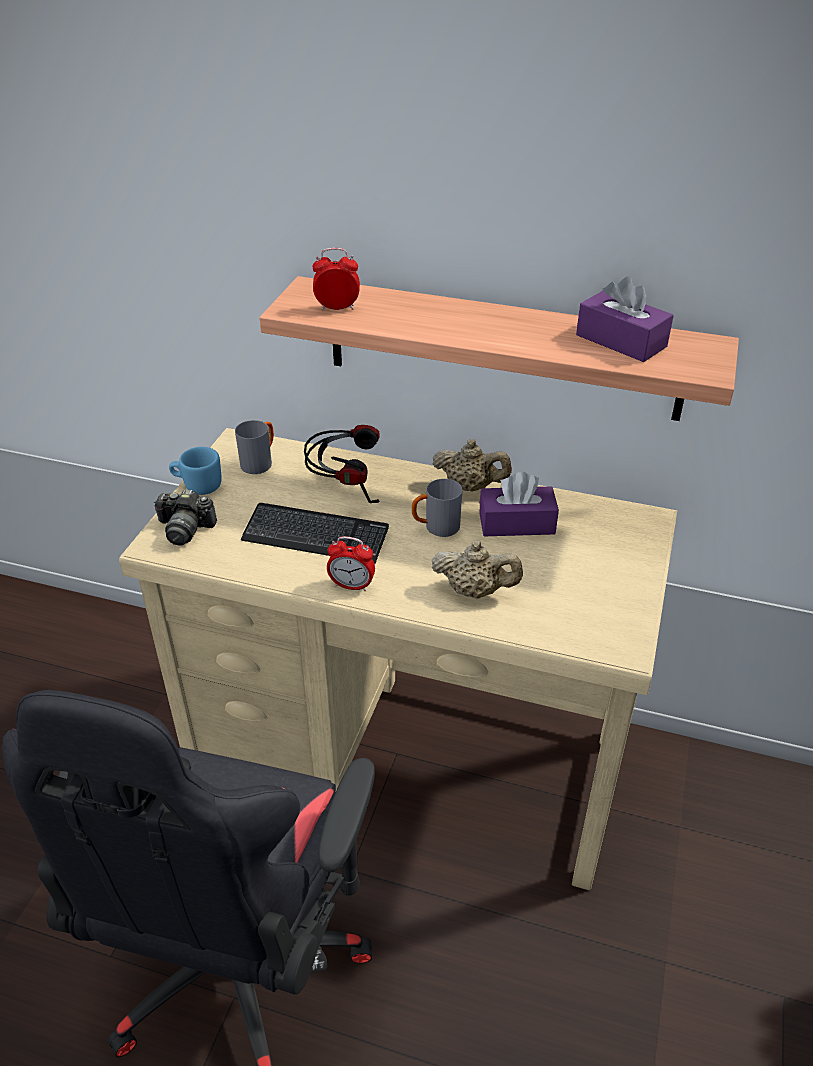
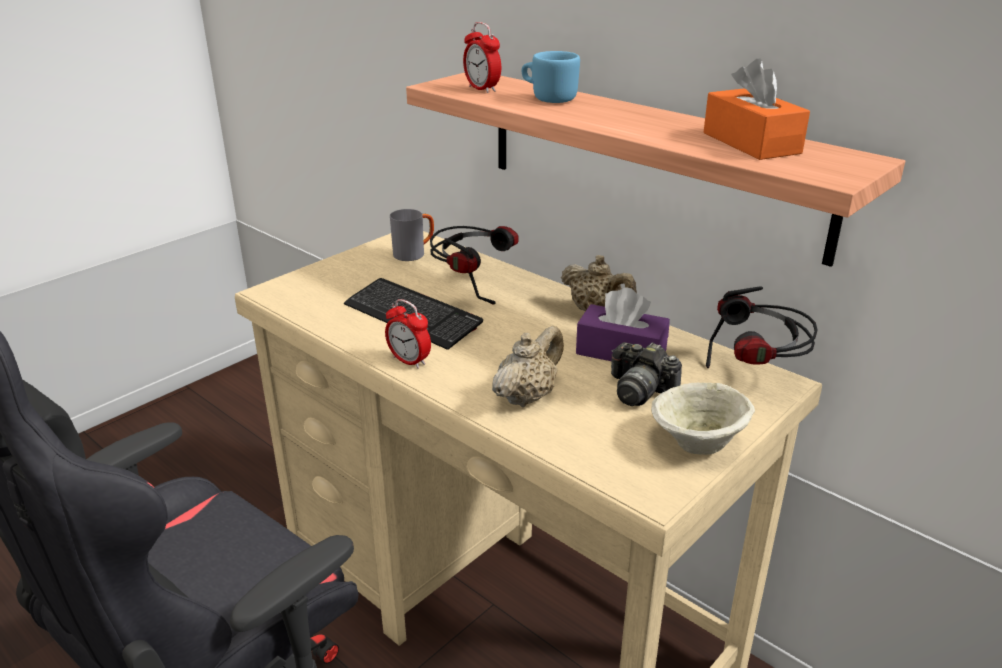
camera: 25 degrees right, 10 degrees down
camera [154,489,217,545] -> camera moved to [611,342,682,406]
blue mug [169,447,222,495] -> blue mug moved to [522,51,580,103]
alarm clock [313,248,360,310] -> alarm clock turned 150 degrees counterclockwise [463,22,501,93]
grey mug [412,479,462,537] -> none
beige teapot [432,540,523,599] -> beige teapot turned 90 degrees counterclockwise [492,326,564,407]
purple tissue box [576,277,674,362] -> orange tissue box [704,59,810,160]
none -> beige bowl [651,382,755,455]
none -> headphones [706,286,818,368]

